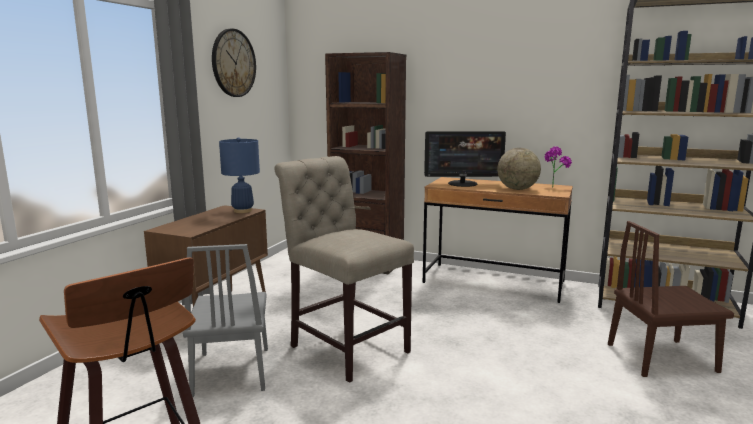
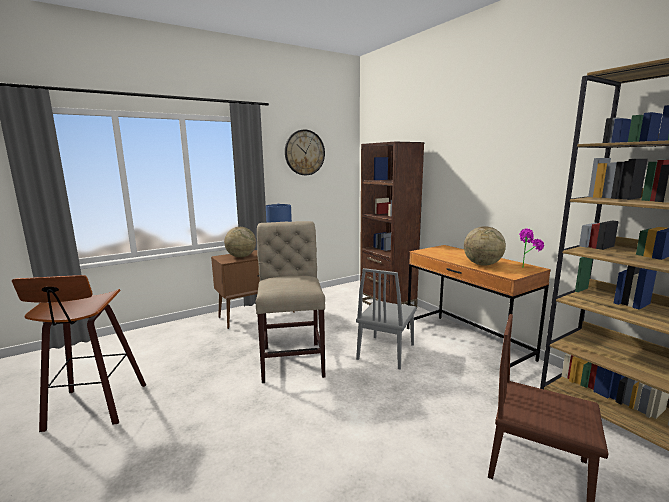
camera: 35 degrees right, 0 degrees up
grey chair [183,244,268,397] -> grey chair moved to [356,268,417,370]
monitor [424,131,506,187] -> none
none -> globe [224,227,256,258]

